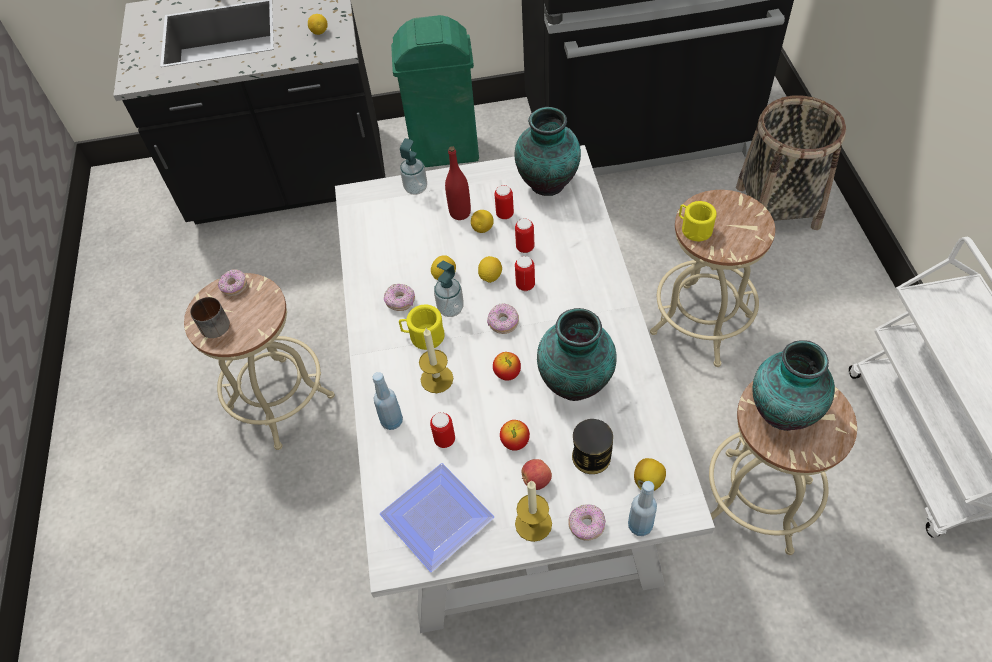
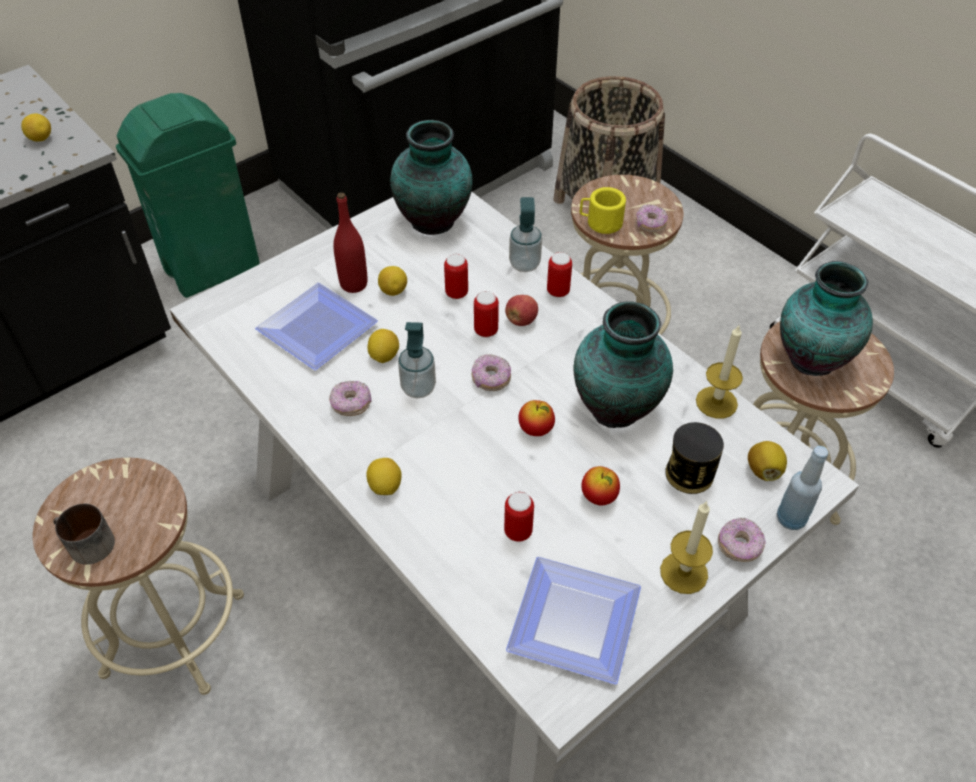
camera: 35 degrees left, 5 degrees down
donut [218,269,247,296] -> donut moved to [635,204,668,233]
blue bottle [373,372,403,430] -> none
yellow mug [399,305,445,350] -> none
soap dispenser [400,138,427,195] -> soap dispenser moved to [509,197,542,272]
candle [419,328,453,393] -> candle moved to [696,324,743,419]
lemon [478,256,502,283] -> lemon moved to [366,458,402,495]
can [495,185,514,219] -> can moved to [547,252,572,297]
apple [522,459,552,490] -> apple moved to [505,295,538,326]
none -> plate [255,283,378,370]

